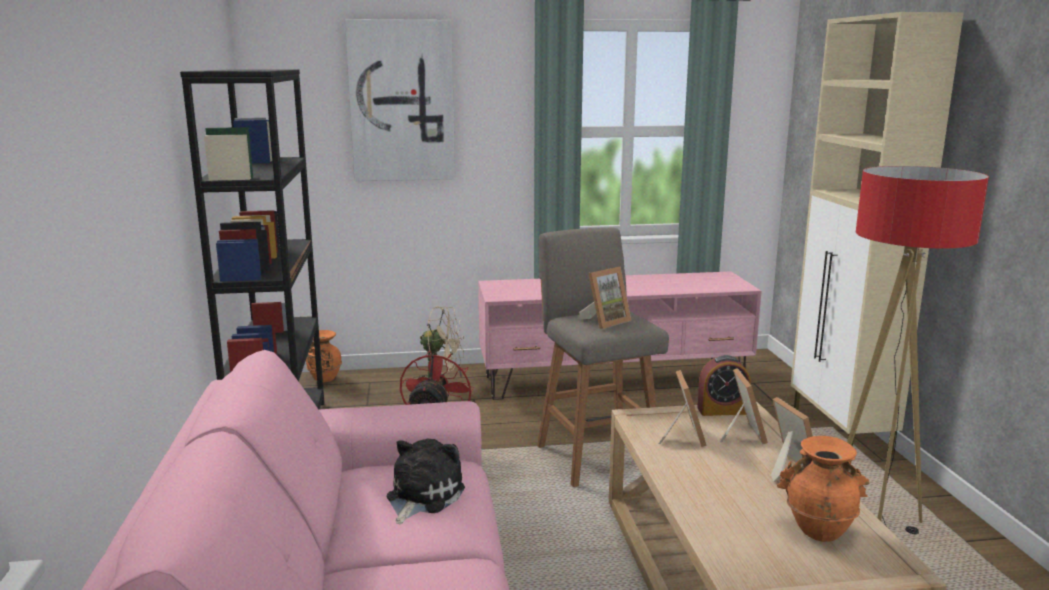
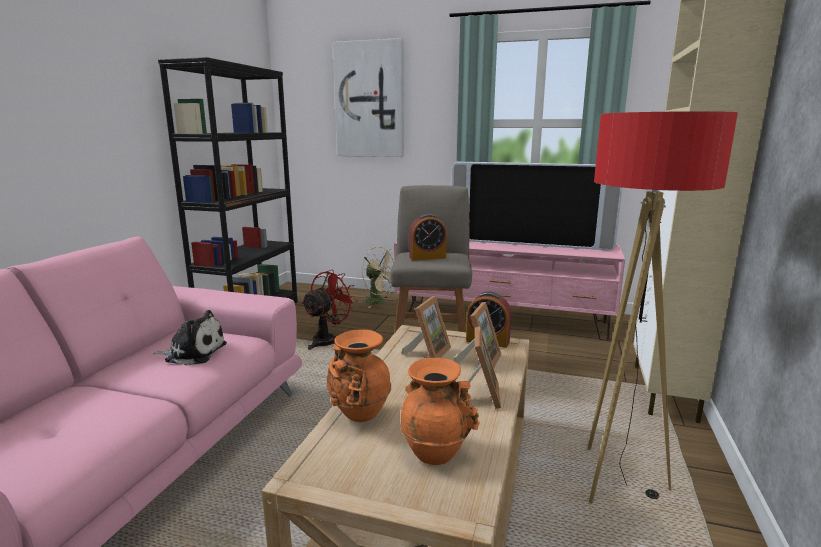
camera: 25 degrees right, 0 degrees up
orange vase [306,330,342,382] -> orange vase moved to [327,329,391,422]
plush toy [387,439,465,524] -> plush toy turned 45 degrees clockwise [153,310,227,365]
picture frame [579,267,631,329] -> alarm clock [409,214,447,260]
none -> television [451,162,623,250]

